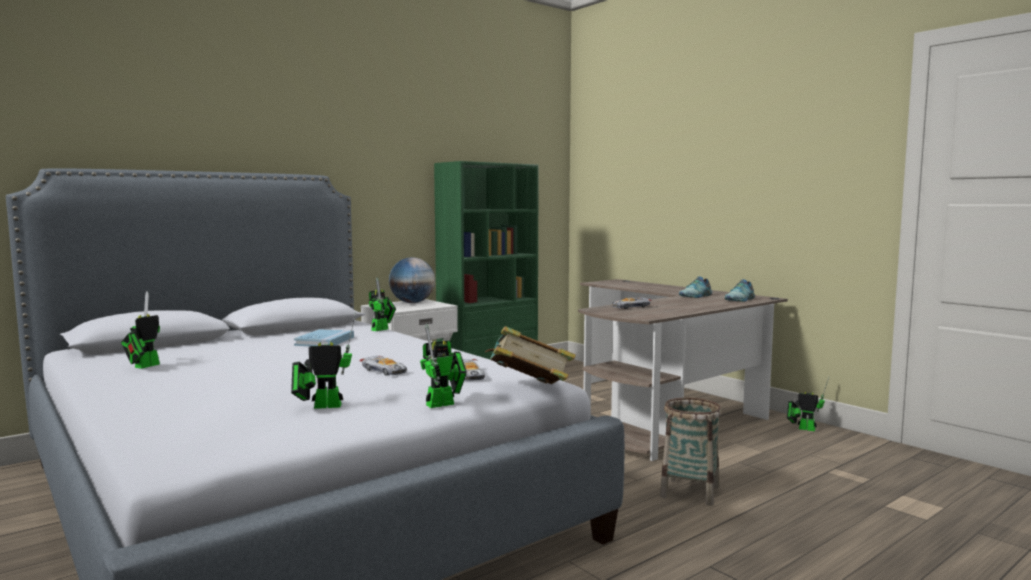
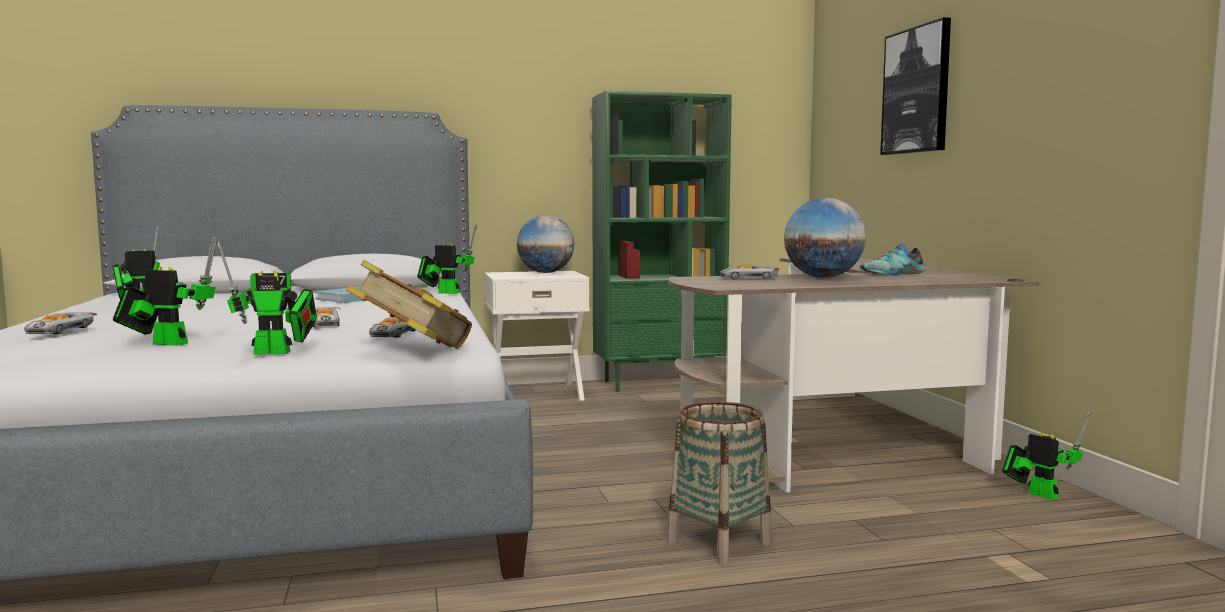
camera: 25 degrees right, 0 degrees up
toy robot [369,277,396,331] -> toy robot turned 135 degrees counterclockwise [417,224,477,294]
shoe [725,279,755,302] -> none
none -> toy car [24,312,97,334]
none -> globe [784,198,866,278]
none -> picture [880,17,951,155]

